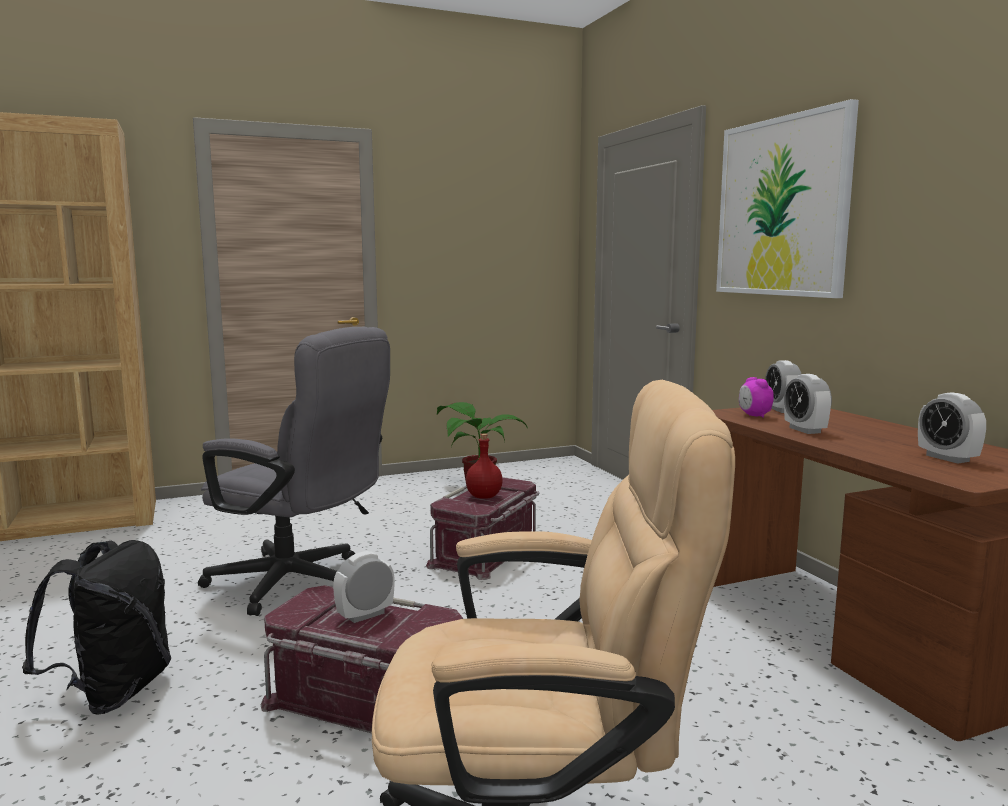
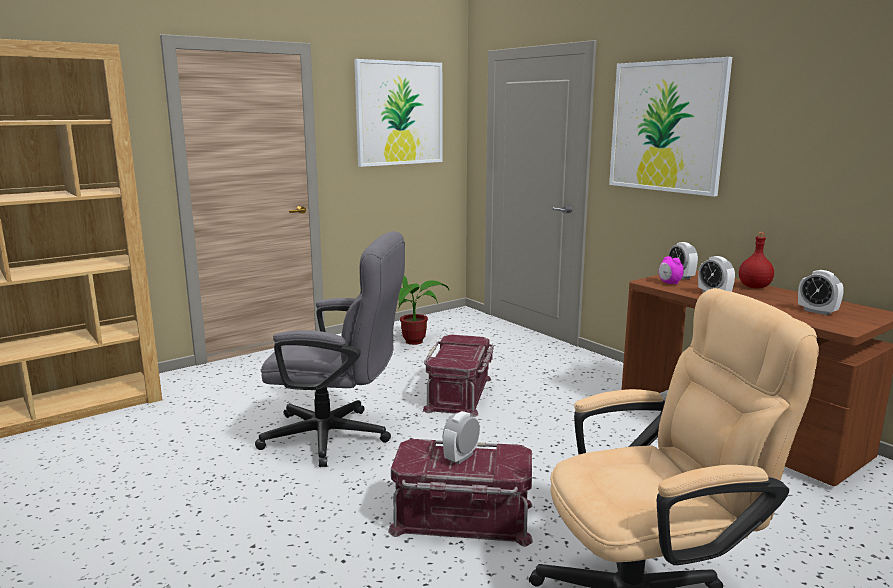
camera: 15 degrees left, 5 degrees up
black backpack [22,540,171,715] -> none
red bottle [466,434,503,499] -> red bottle moved to [739,232,774,289]
none -> picture [354,59,443,167]

